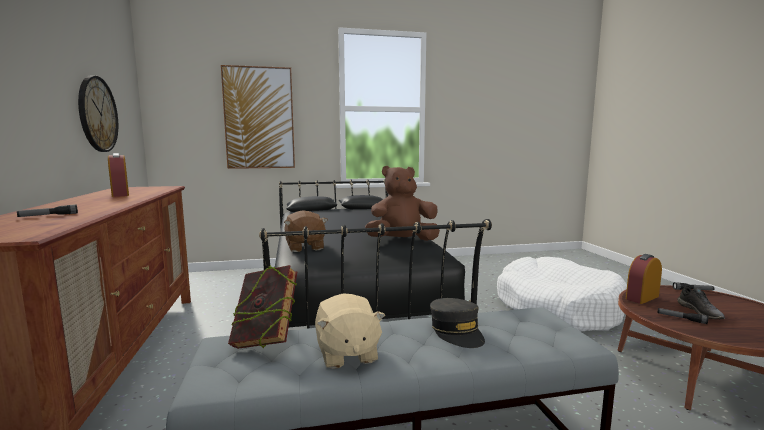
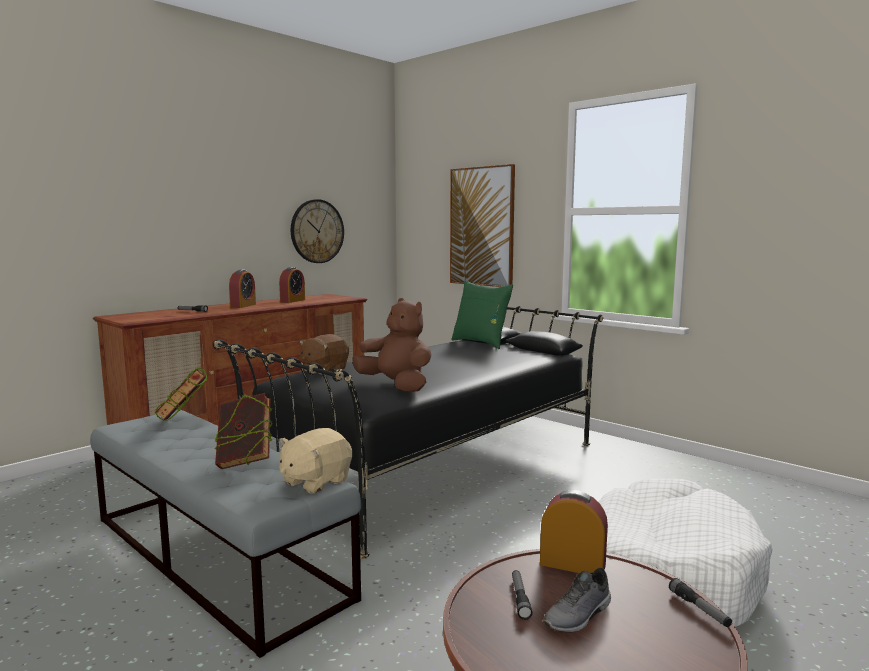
camera: 55 degrees right, 0 degrees up
beige plush toy [315,293,385,369] -> beige plush toy moved to [279,428,352,494]
grey cap [430,298,485,348] -> book [215,393,272,469]
none -> alarm clock [229,270,256,308]
none -> green pillow [451,281,513,349]

